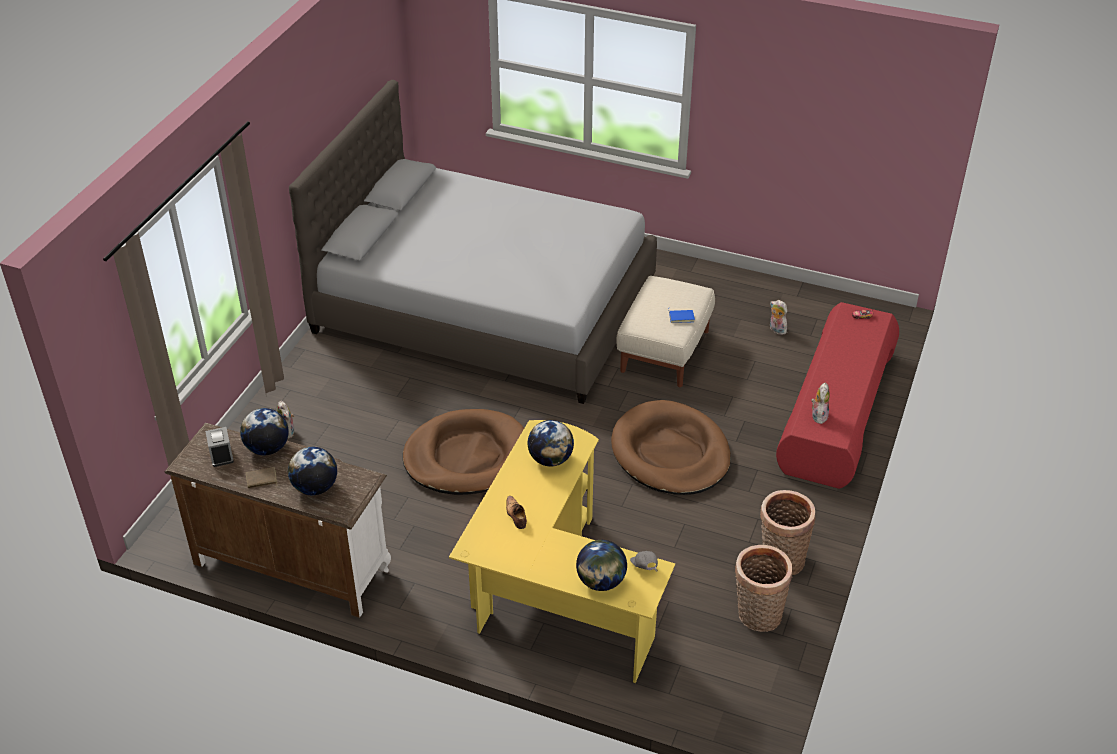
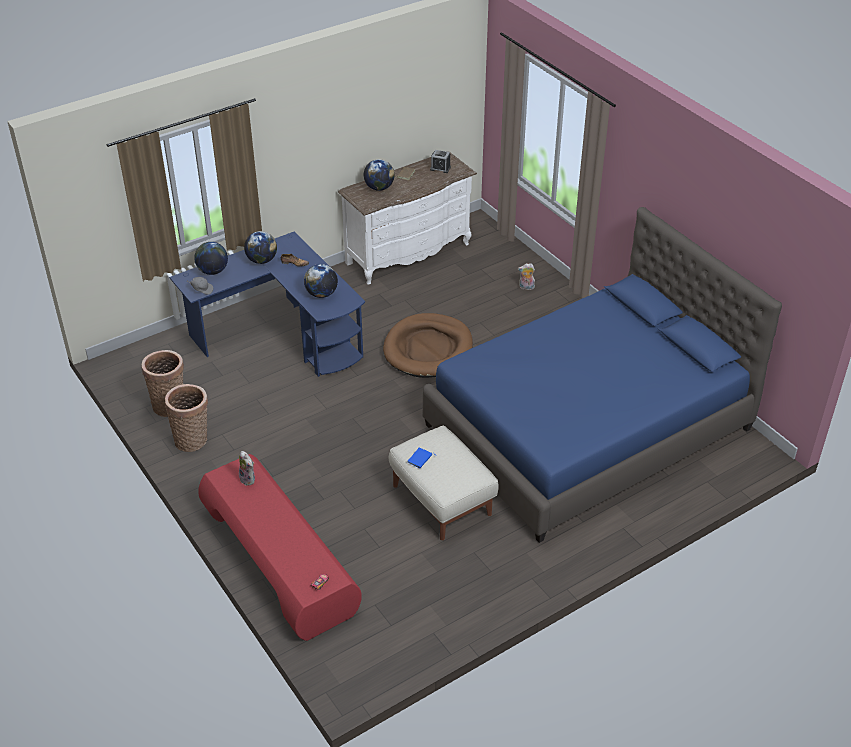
camera: 125 degrees right, 0 degrees up
globe [240,408,289,455] -> globe moved to [244,231,277,264]
grey bed [289,80,657,404] -> blue bed [422,207,782,543]
yellow desk [449,420,675,683] -> blue desk [169,232,365,377]
brown dog bed [611,400,731,495] -> none
plush toy [770,300,787,335] -> none

